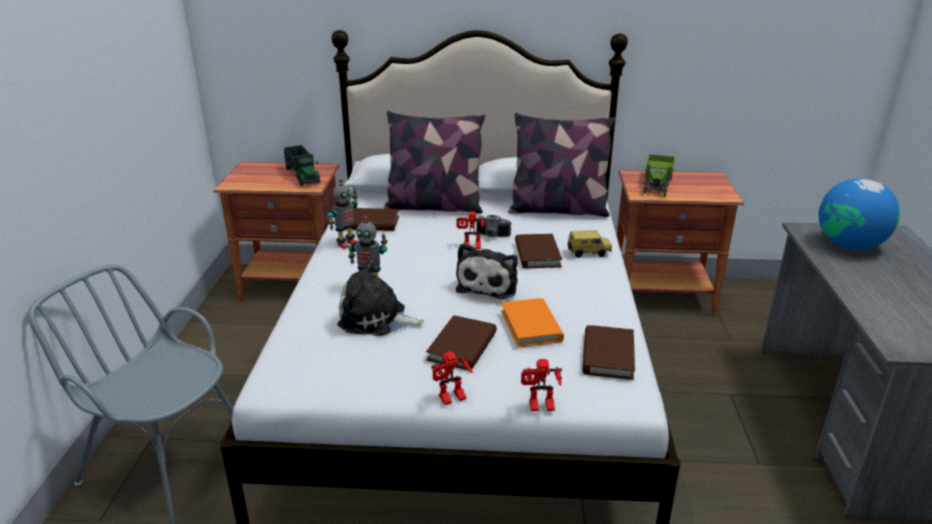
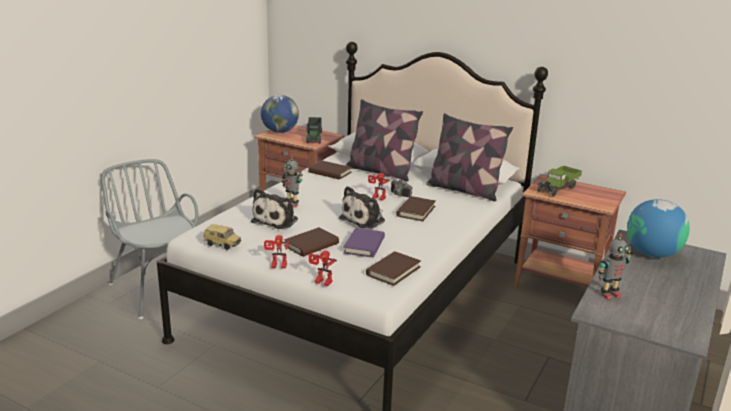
camera: 25 degrees right, 5 degrees down
toy robot [328,179,358,249] -> toy robot moved to [598,234,632,300]
plush toy [337,260,424,336] -> plush toy turned 105 degrees counterclockwise [251,188,298,229]
orange book [501,298,564,347] -> purple book [343,228,385,257]
toy car [567,230,612,258] -> toy car moved to [204,224,241,250]
none -> globe [261,95,299,133]

